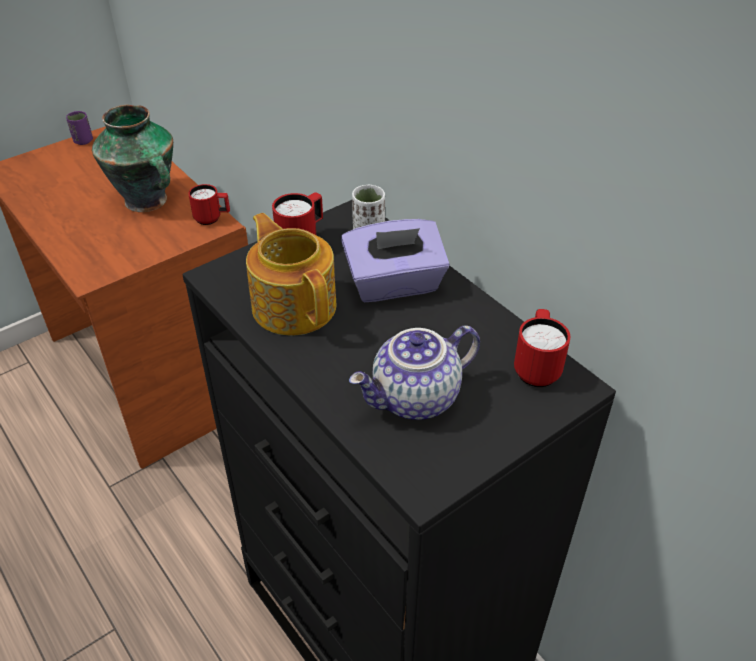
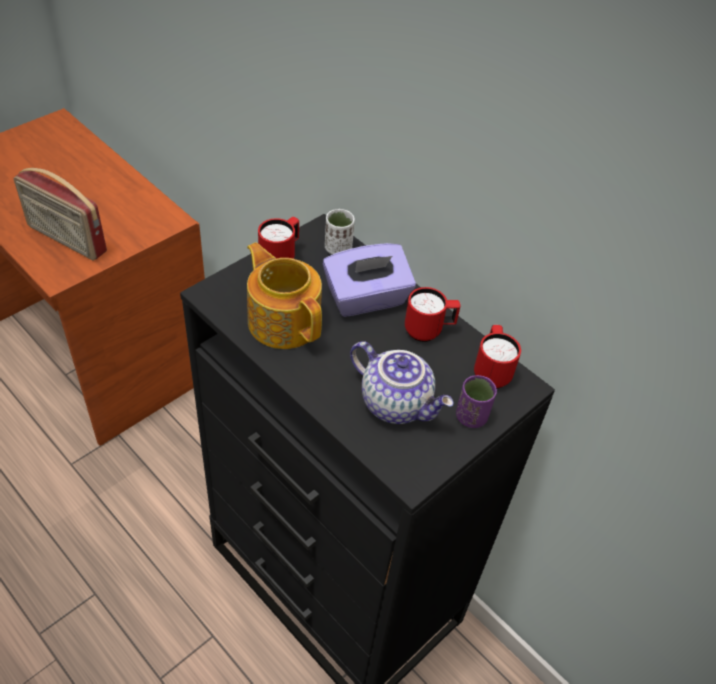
camera: 10 degrees left, 5 degrees up
purple cup [66,111,93,145] -> purple cup moved to [456,375,497,428]
vase [92,105,173,212] -> none
red mug [188,184,230,225] -> red mug moved to [405,287,461,342]
teapot [349,325,480,420] -> teapot turned 105 degrees counterclockwise [350,341,454,424]
none -> radio [14,168,107,260]

